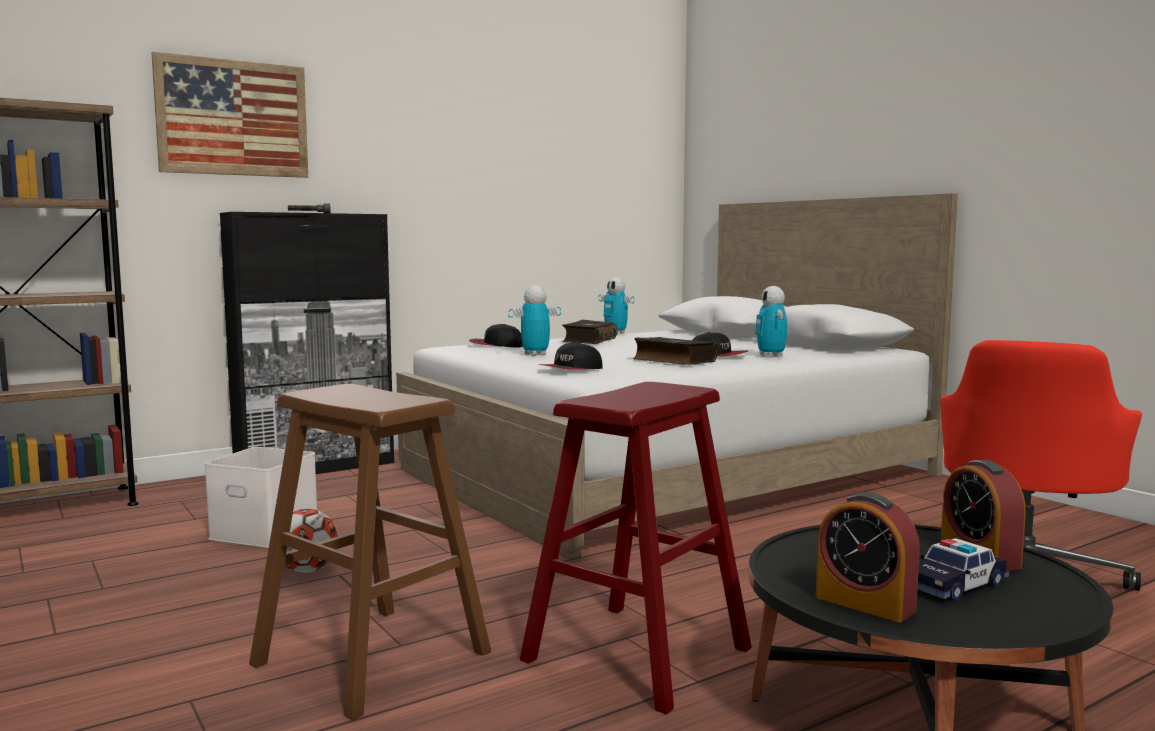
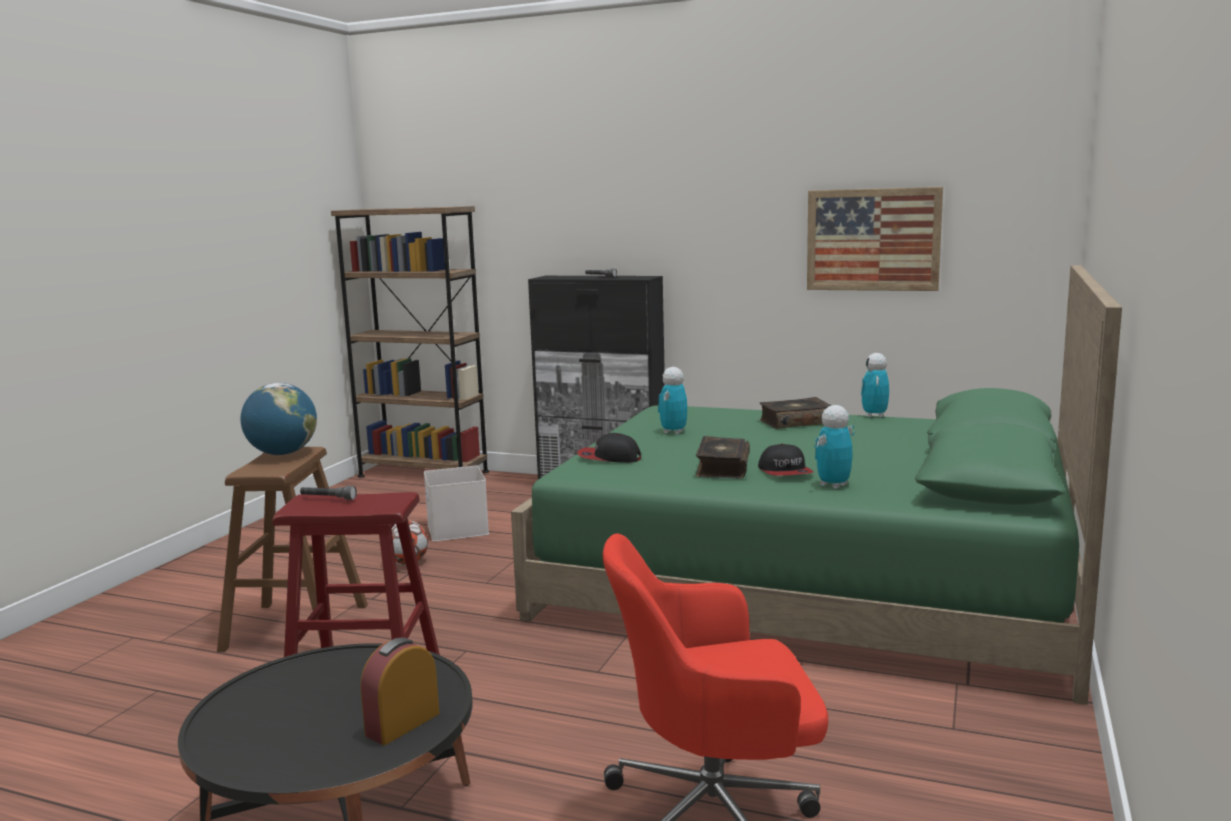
camera: 55 degrees right, 5 degrees up
picture [151,51,308,178] -> picture moved to [807,187,943,291]
white bed [396,194,958,559] -> green bed [511,265,1122,705]
cap [469,324,523,348] -> none
toy robot [508,285,561,356] -> toy robot turned 90 degrees counterclockwise [658,367,687,434]
alarm clock [816,492,920,622] -> none
toy car [917,538,1009,601] -> none
none -> globe [241,383,317,455]
none -> grey flashlight [300,486,357,500]

